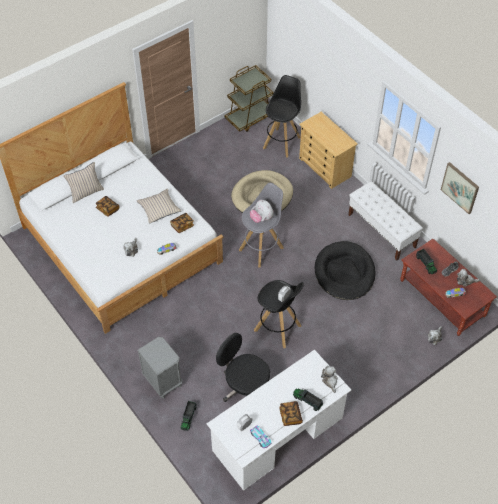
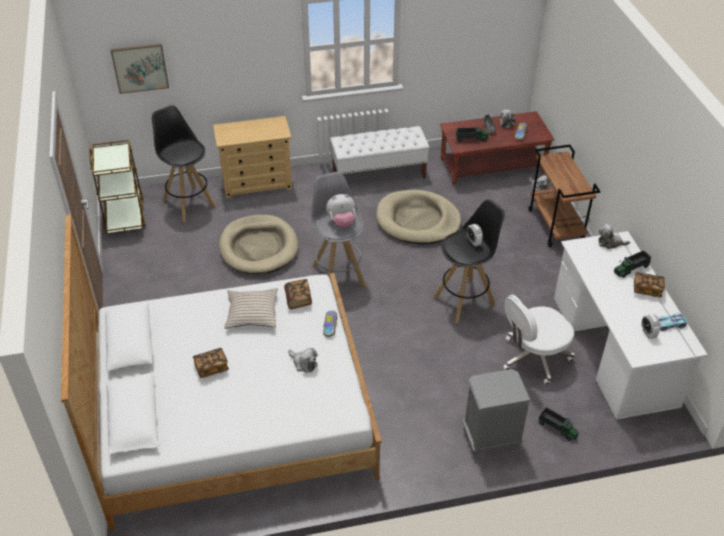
camera: 65 degrees left, 10 degrees down
beige pillow [63,162,104,203] -> none
black office chair [216,333,270,402] -> white office chair [503,295,575,385]
black dog bed [315,241,376,300] -> beige dog bed [376,190,461,244]
picture [441,162,479,214] -> picture moved to [110,43,169,94]
none -> brown cart [528,145,600,247]

